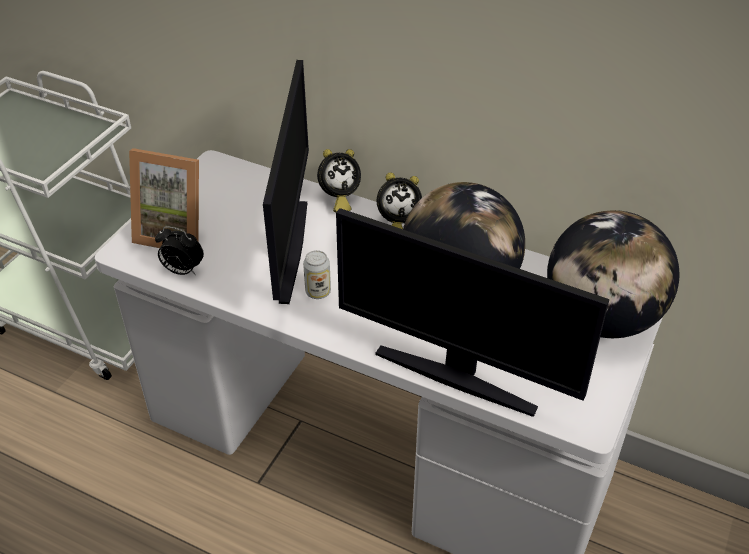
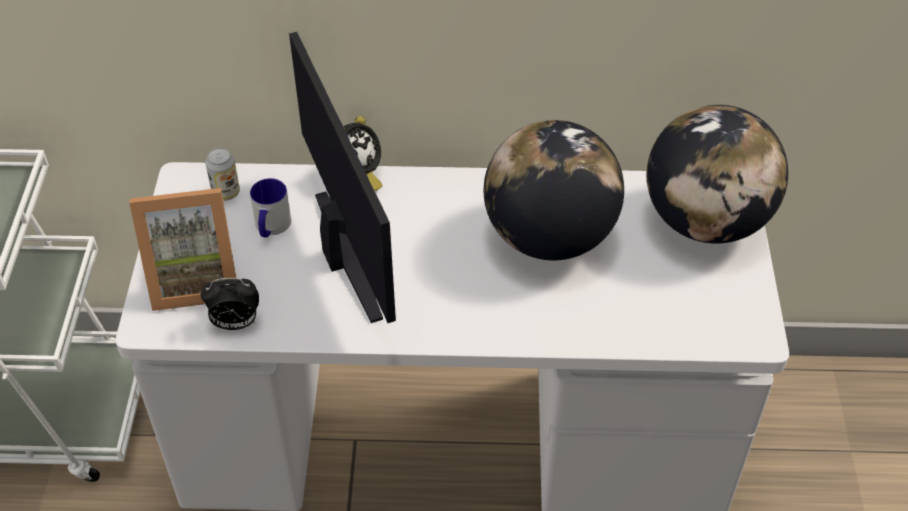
camera: 25 degrees left, 5 degrees up
can [303,250,331,299] -> can moved to [205,147,240,201]
monitor [336,208,610,417] -> none
alarm clock [377,172,422,229] -> none
none -> mug [250,178,291,237]

